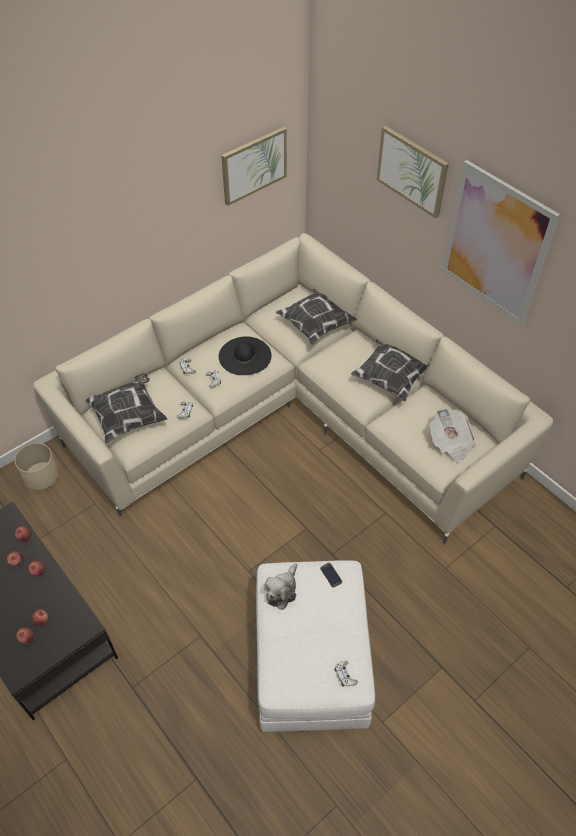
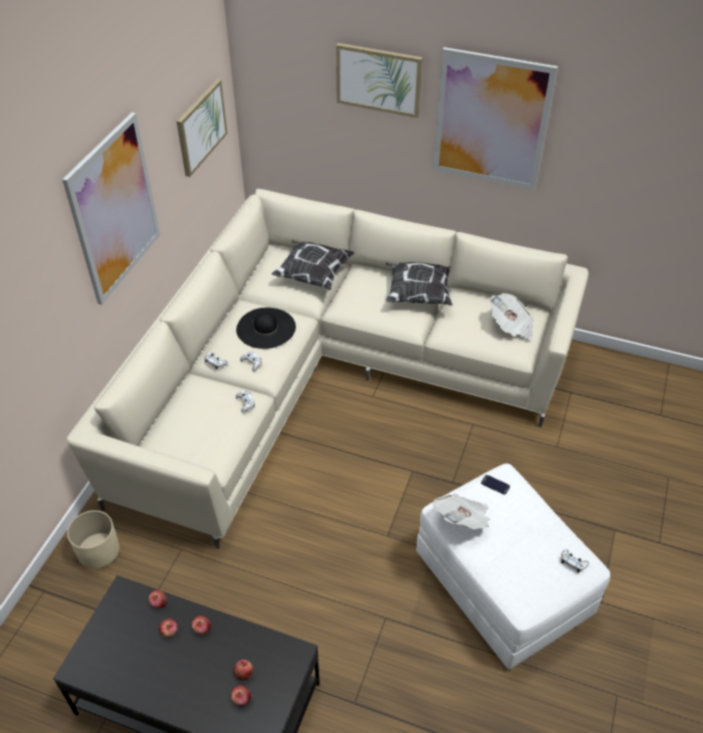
camera: 30 degrees left, 5 degrees down
pillow [86,373,167,443] -> none
plush toy [264,563,297,610] -> newspaper [433,493,490,530]
none -> picture [62,112,160,305]

